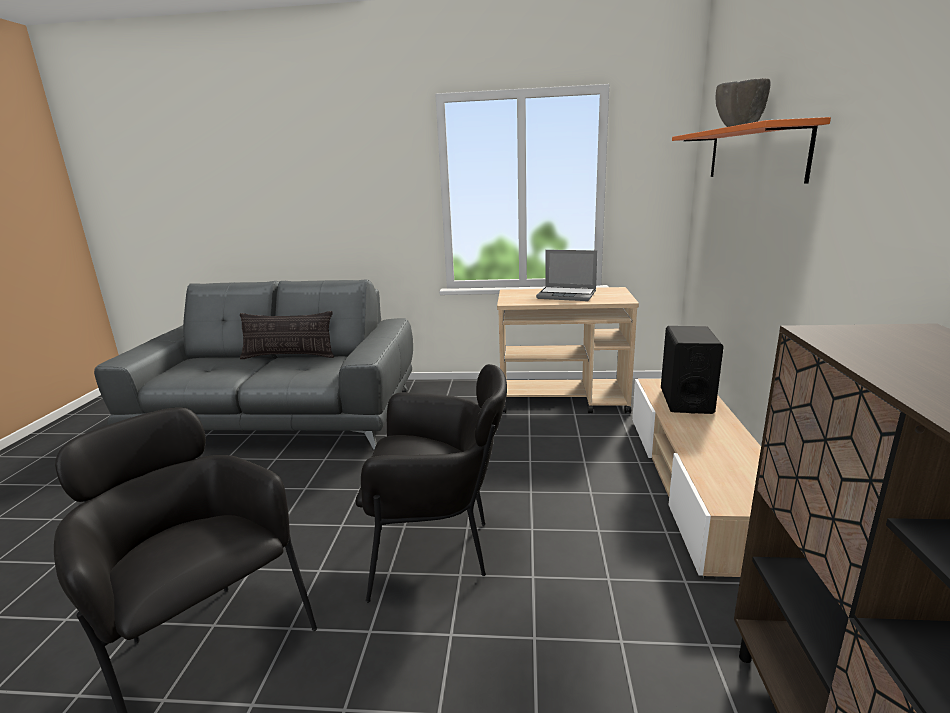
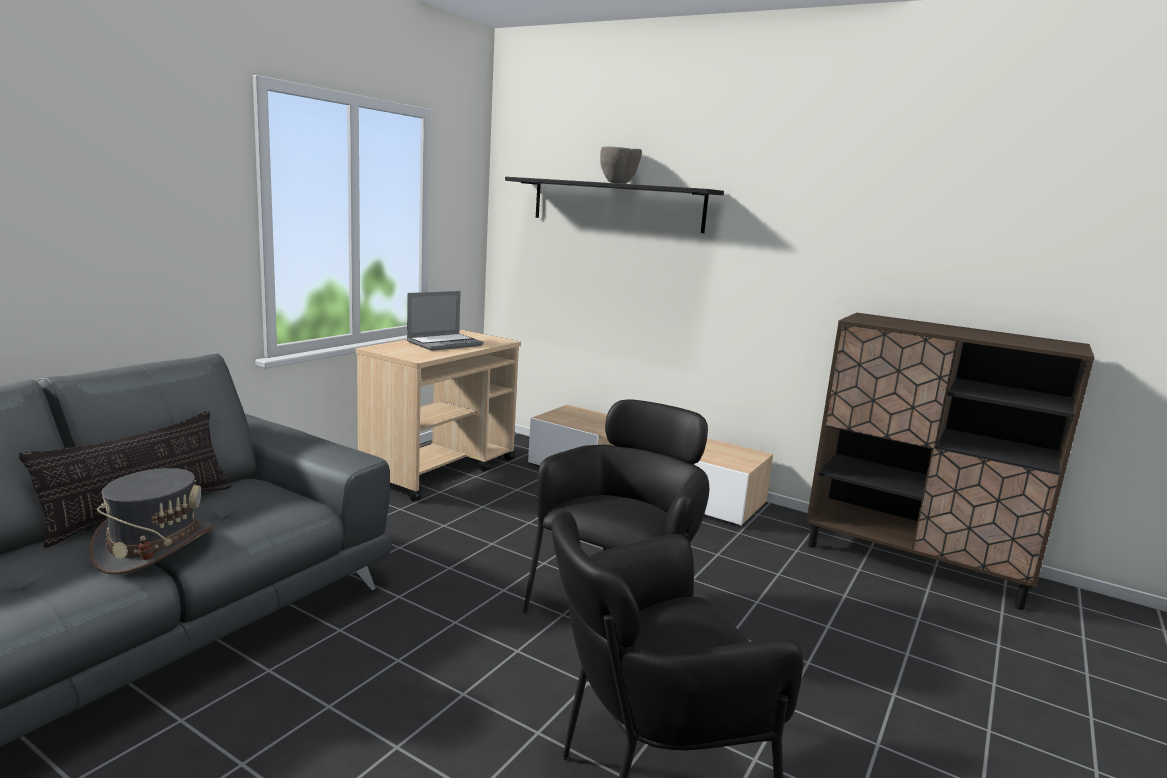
camera: 65 degrees left, 5 degrees down
black speaker [661,326,724,414] -> none
orange shelf [672,117,831,184] -> black shelf [505,177,724,233]
none -> grey hat [89,468,214,575]

